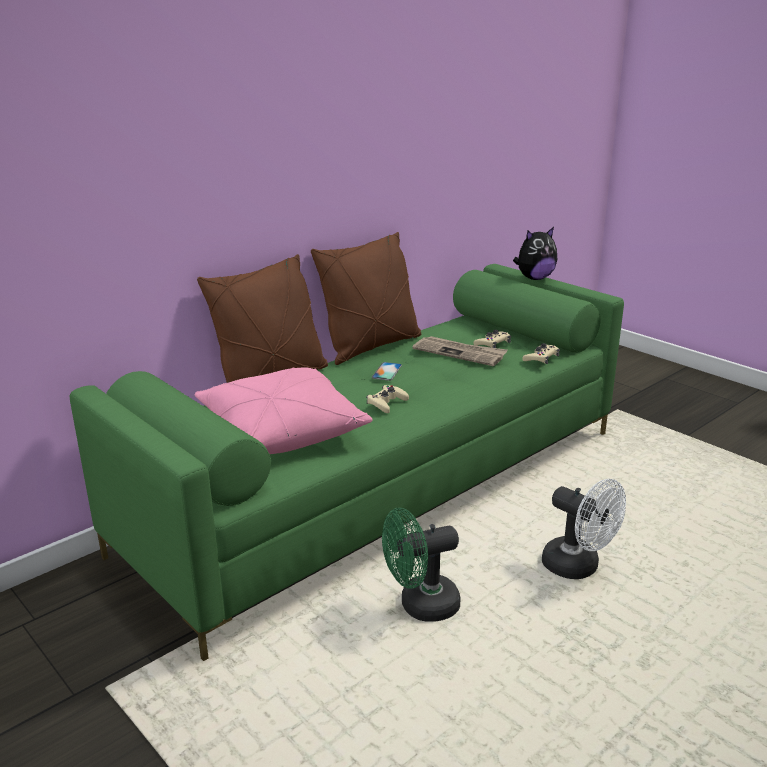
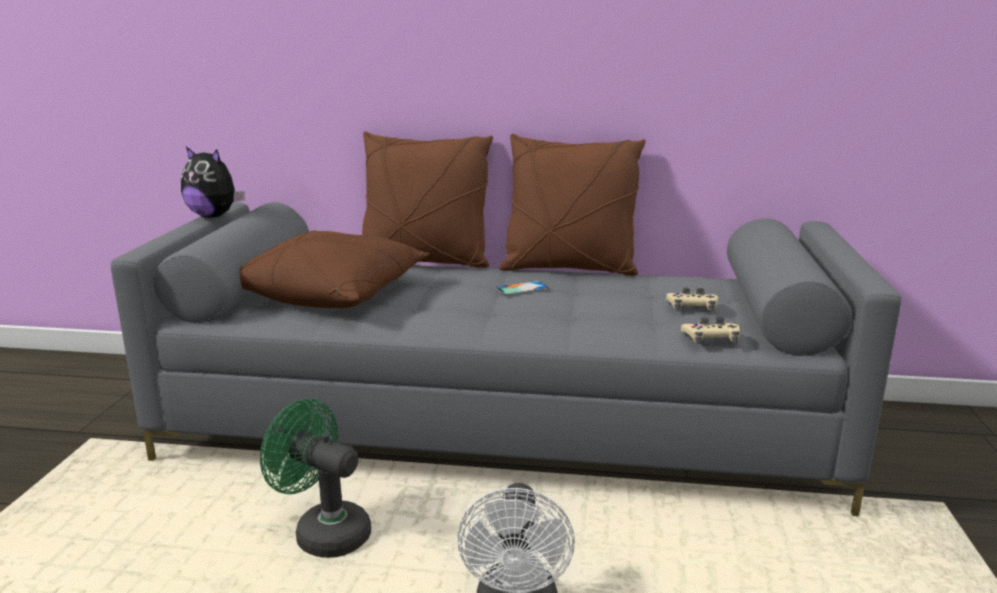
camera: 50 degrees right, 5 degrees down
green sofa [70,264,624,661] -> grey sofa [111,202,901,516]
pink pillow [194,367,372,454] -> brown pillow [239,231,430,308]
beige game controller [366,385,409,413] -> none
newspaper [413,336,508,366] -> none
plush toy [513,227,557,280] -> plush toy moved to [181,146,245,217]

